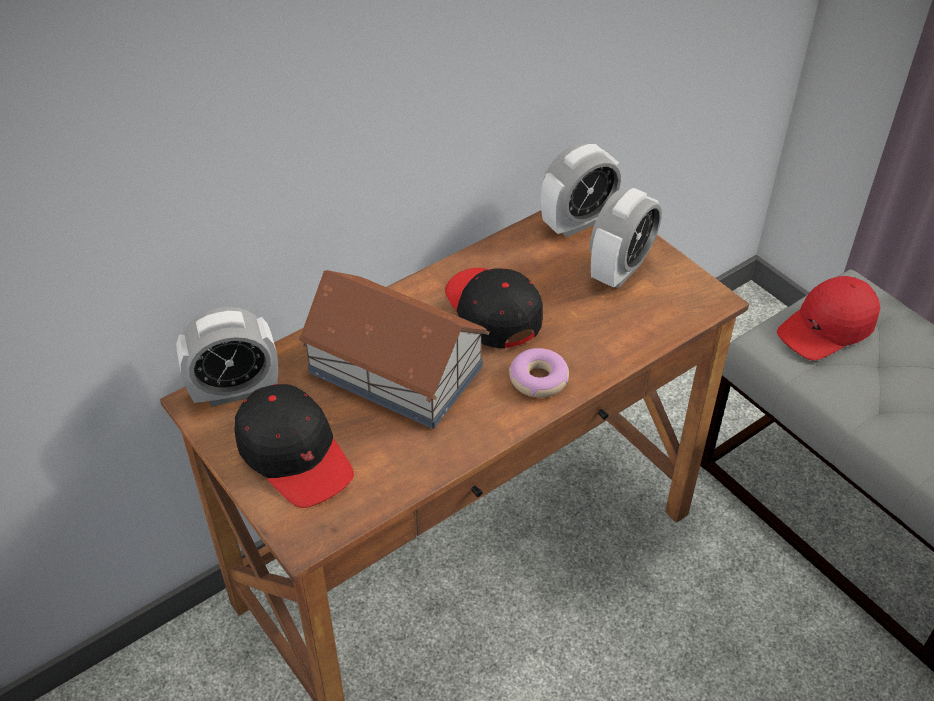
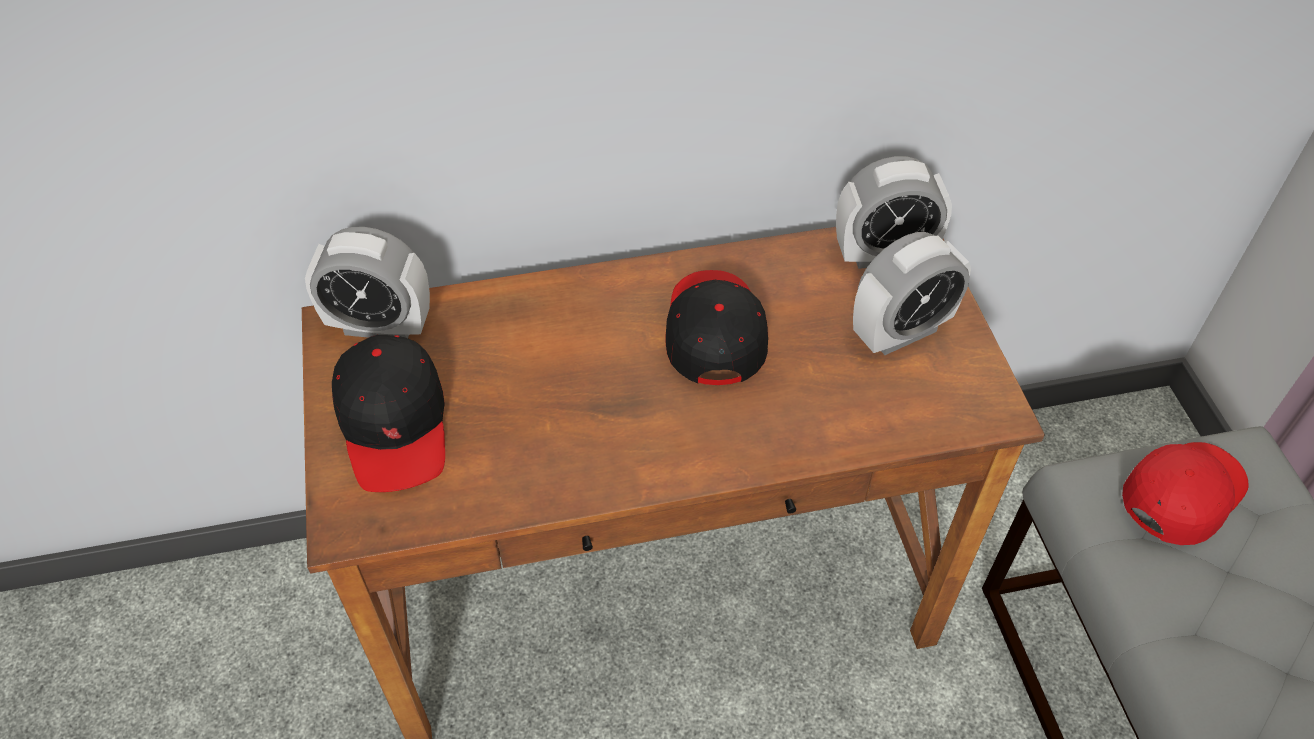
camera: 25 degrees right, 5 degrees up
toy house [298,270,489,429] -> none
donut [509,348,569,398] -> none
red cap [777,276,880,361] -> red cap turned 150 degrees clockwise [1122,442,1249,545]

